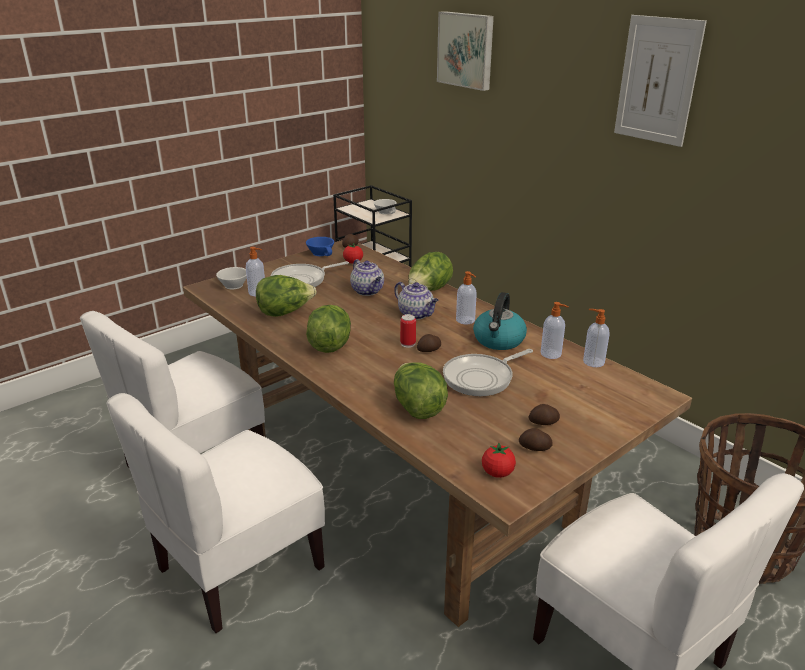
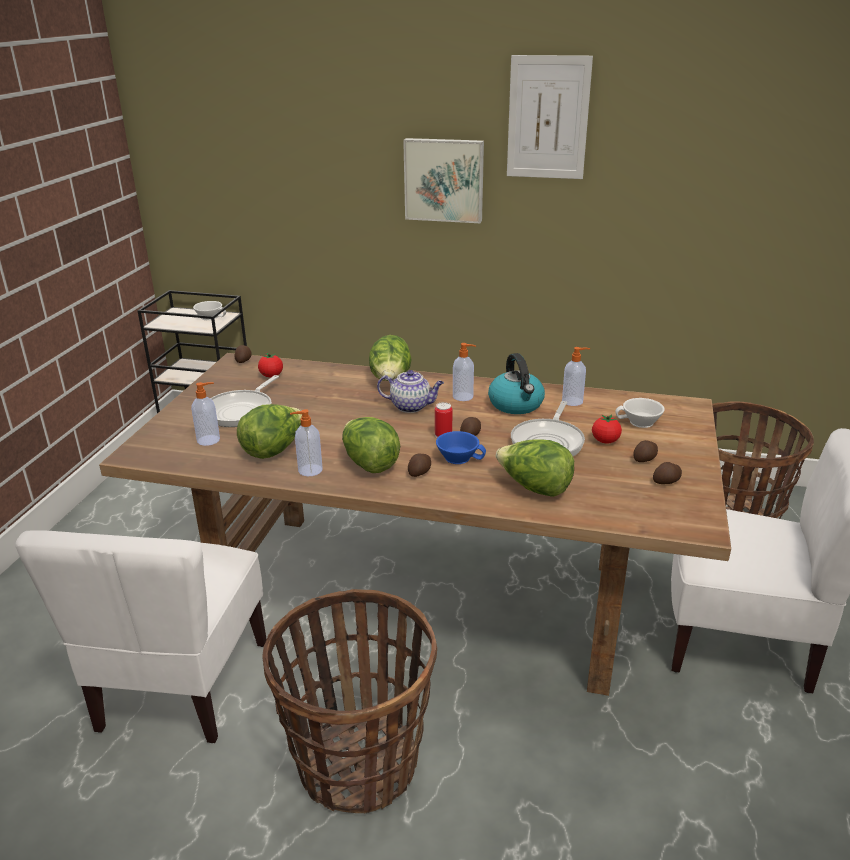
camera: 35 degrees left, 0 degrees up
white chair [106,393,325,633] -> basket [262,589,437,814]
white cup [216,267,247,290] -> white cup moved to [615,398,665,428]
blue cup [306,237,334,256] -> blue cup moved to [436,431,486,464]
teapot [350,259,384,296] -> none
picture [437,11,494,91] -> picture moved to [403,138,484,223]
tomato [482,442,516,478] -> tomato moved to [592,414,622,443]
soap dispenser [583,309,610,367] -> soap dispenser moved to [290,409,322,476]
none -> potato [408,453,431,477]

